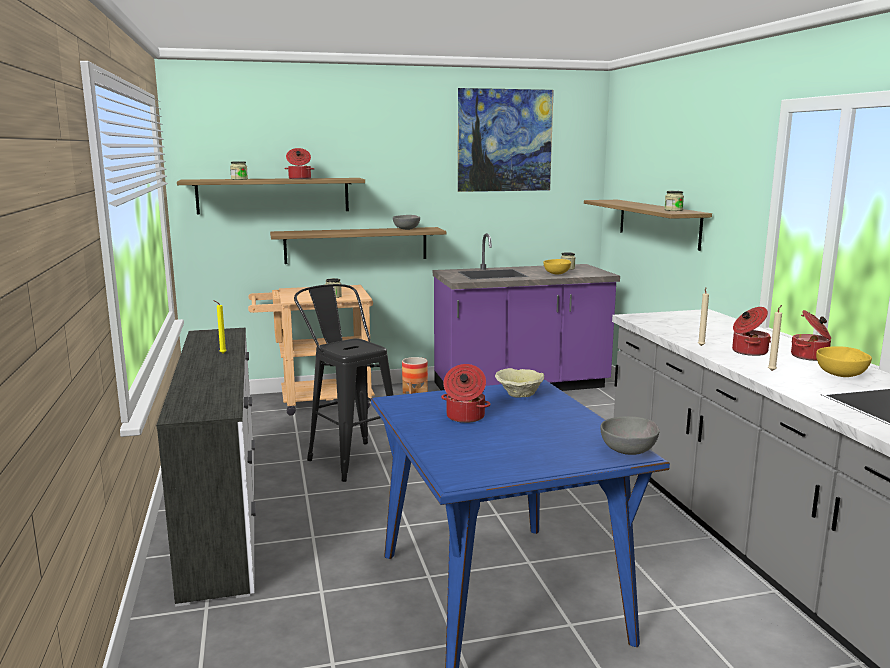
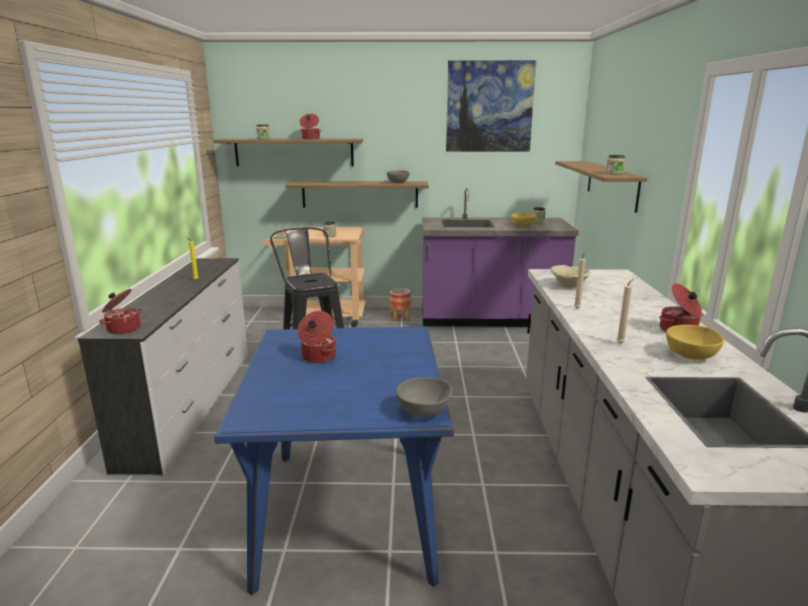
camera: 15 degrees right, 5 degrees up
beige bowl [495,368,544,398] -> beige bowl moved to [550,265,590,288]
cooking pot [732,307,771,356] -> cooking pot moved to [99,289,143,334]

